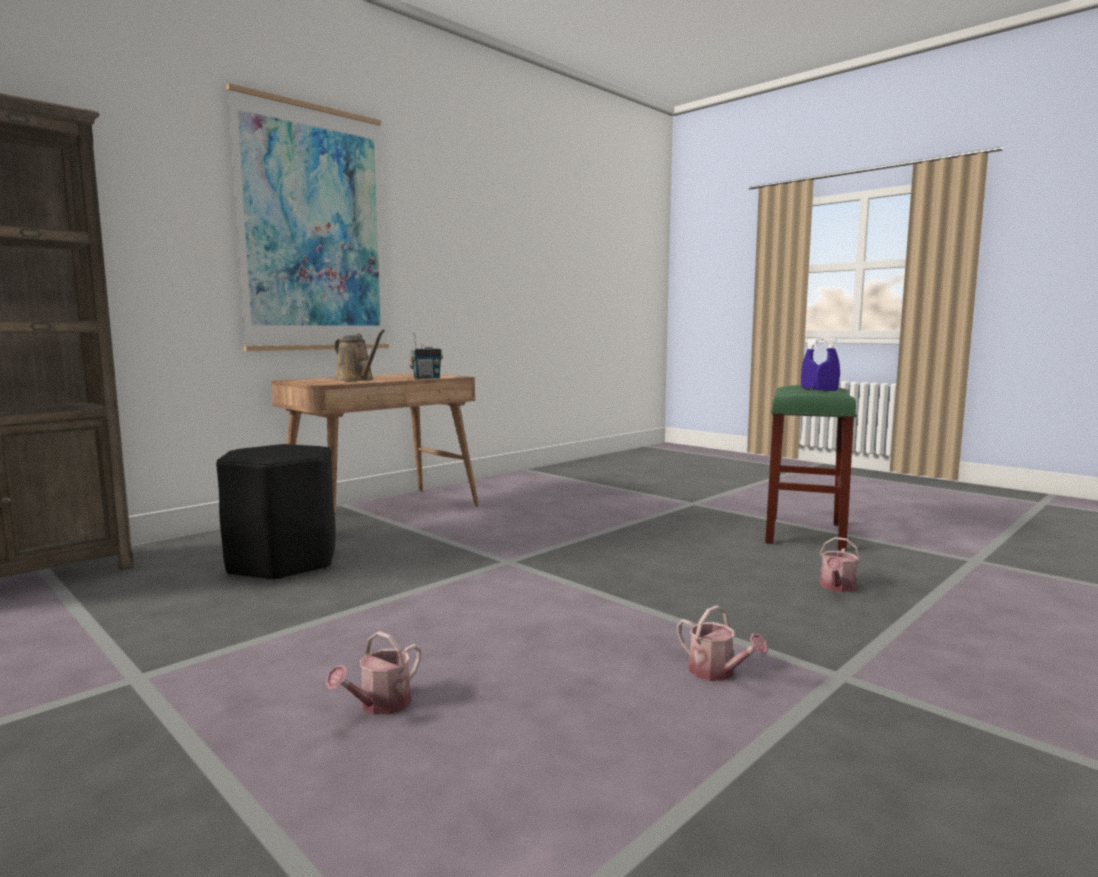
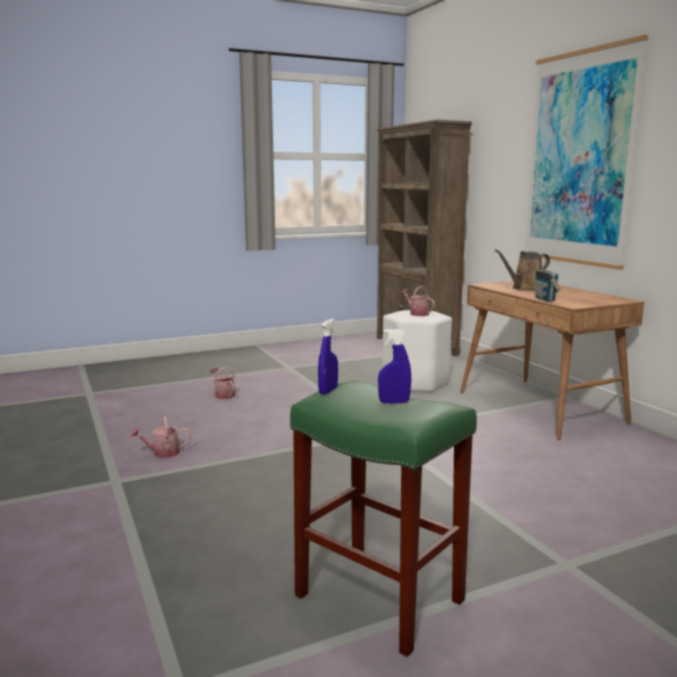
camera: 110 degrees right, 5 degrees up
black stool [216,444,335,582] -> white stool [382,310,452,392]
watering can [820,537,860,592] -> watering can moved to [400,286,435,316]

